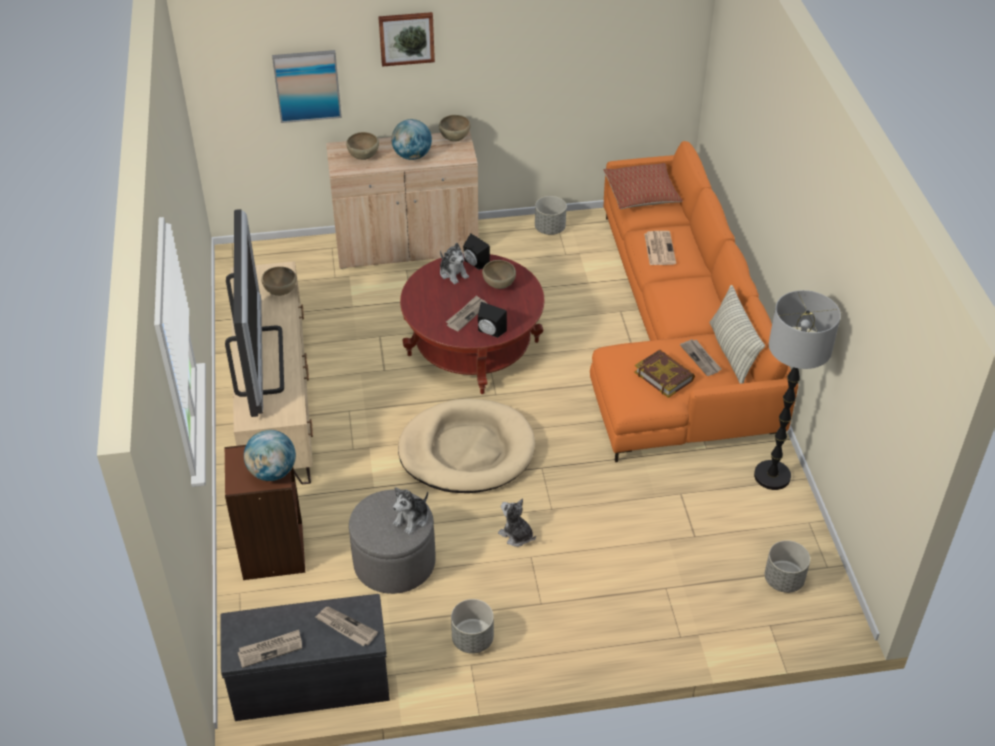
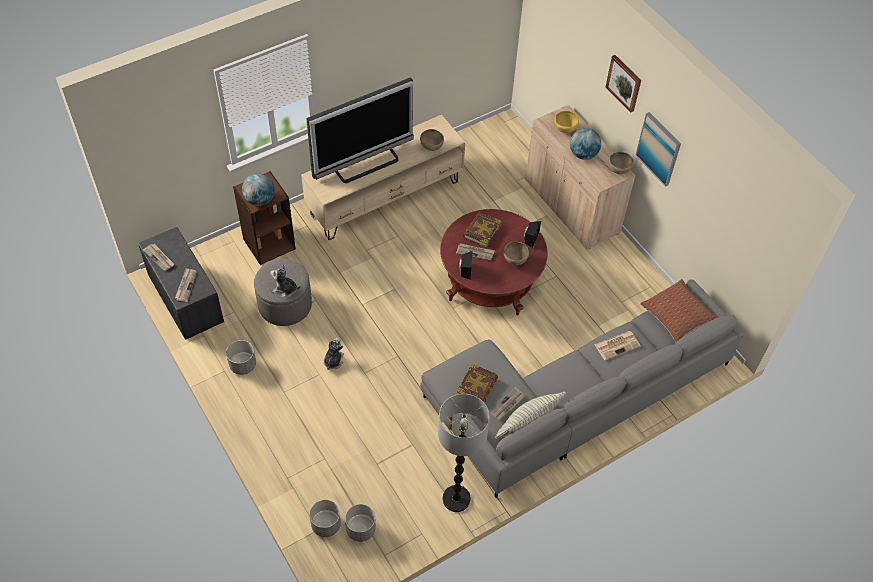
camera: 65 degrees right, 10 degrees up
picture [272,50,342,123] -> picture moved to [635,112,681,187]
brown bowl [346,132,379,160] -> yellow bowl [554,111,579,133]
beige dog bed [398,399,536,493] -> none
plush toy [440,243,469,284] -> none
grey planter [535,196,567,235] -> grey planter moved to [309,500,341,537]
orange sofa [590,141,798,462] -> grey sofa [420,279,743,498]
none -> book [463,212,501,248]

